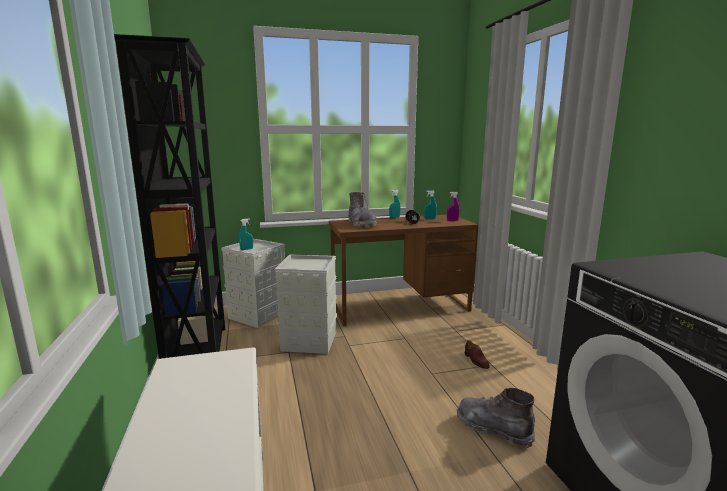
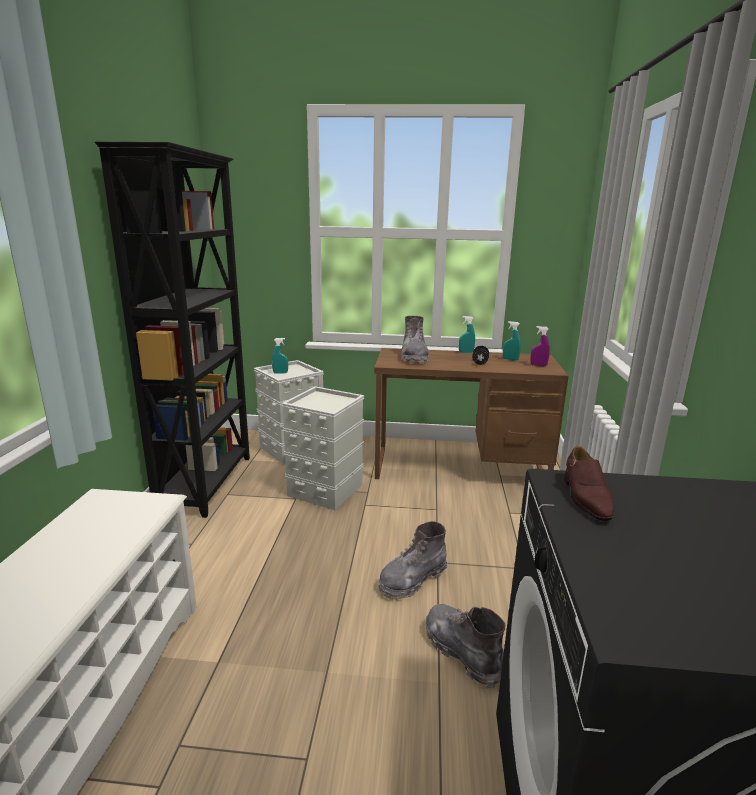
camera: 20 degrees right, 5 degrees up
brown shoe [465,340,490,369] -> brown shoe moved to [564,446,614,521]
none -> grey boot [378,521,447,599]

